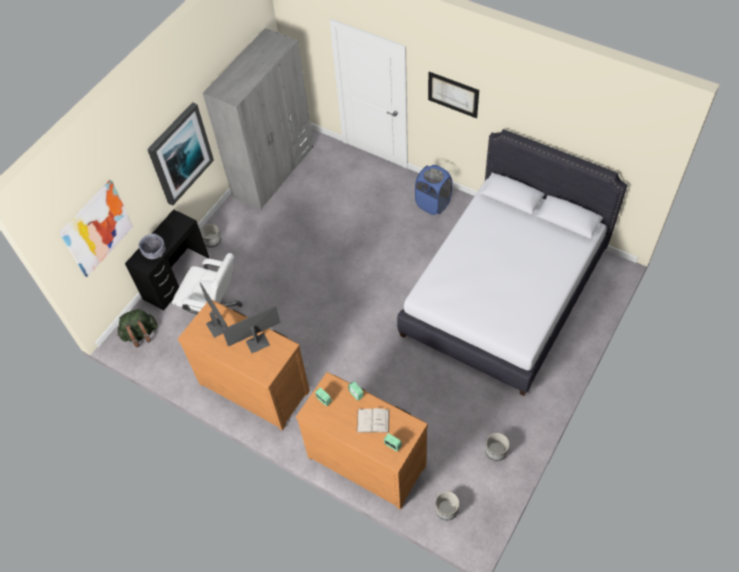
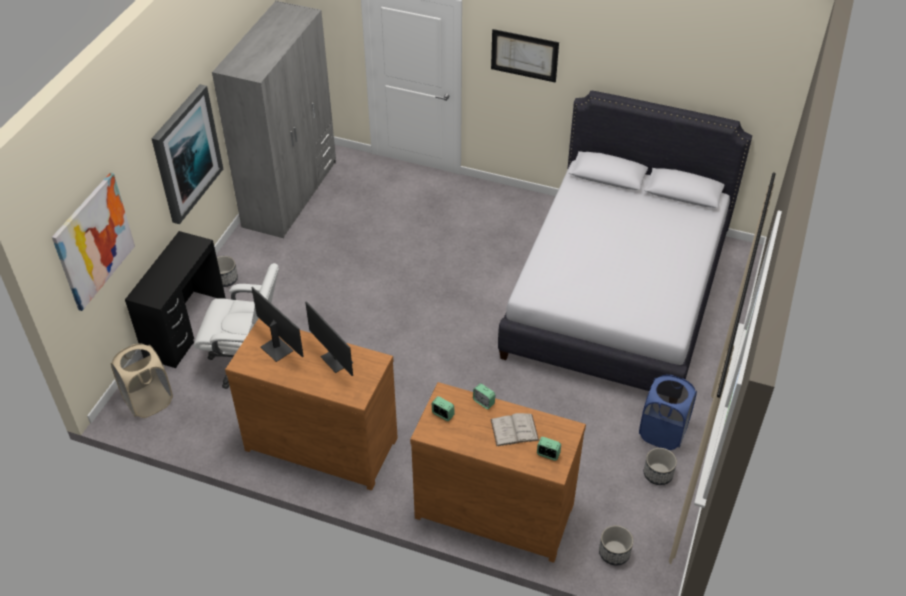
camera: 15 degrees left, 10 degrees down
green backpack [117,309,158,348] -> beige laundry basket [111,343,173,418]
grey bowl [139,234,166,259] -> none
monitor [222,306,280,353] -> monitor turned 90 degrees counterclockwise [305,301,354,376]
blue laundry basket [415,165,452,215] -> blue laundry basket moved to [639,375,697,450]

